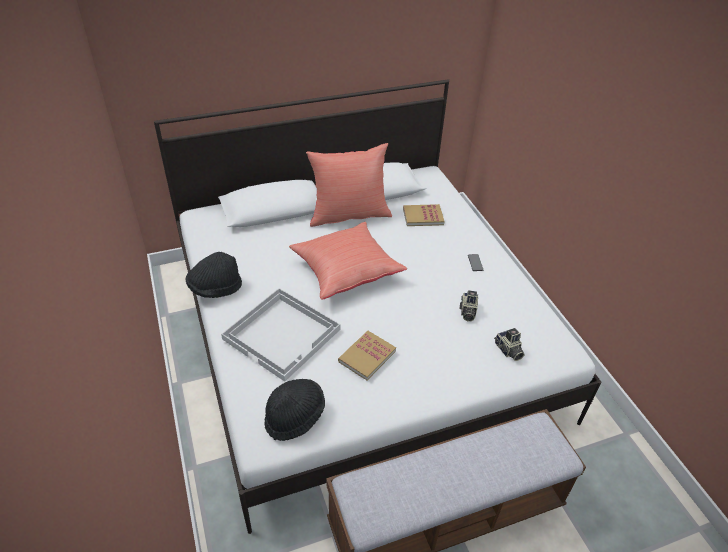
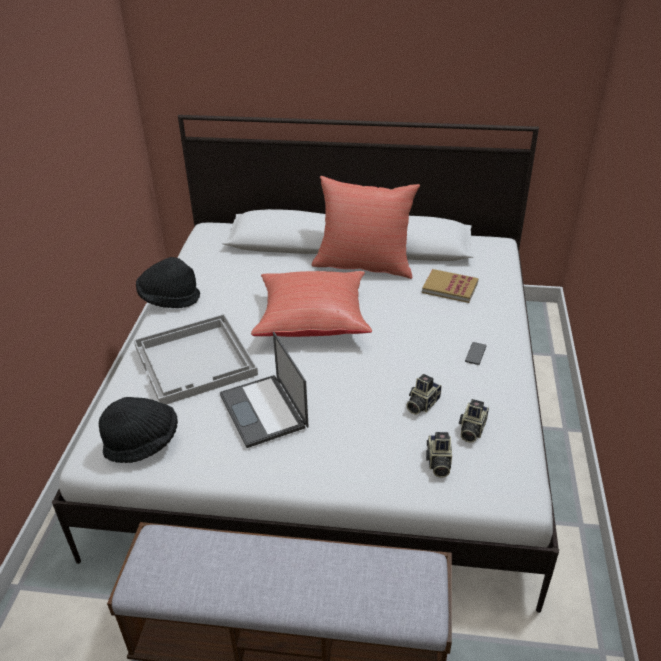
camera: 30 degrees right, 5 degrees down
book [338,331,396,380] -> laptop [220,332,309,448]
none -> camera [459,399,489,443]

